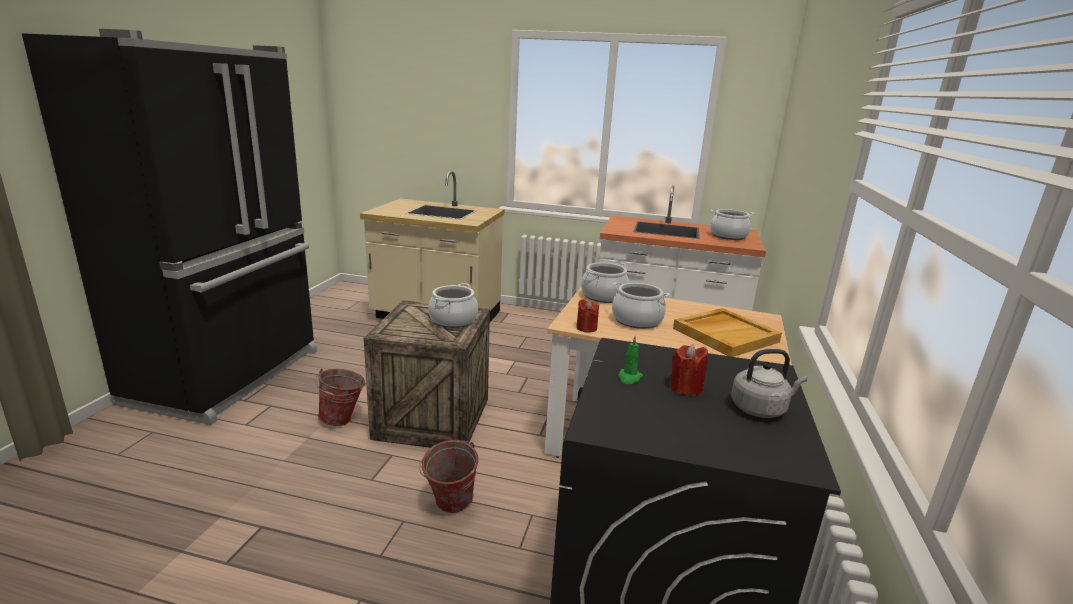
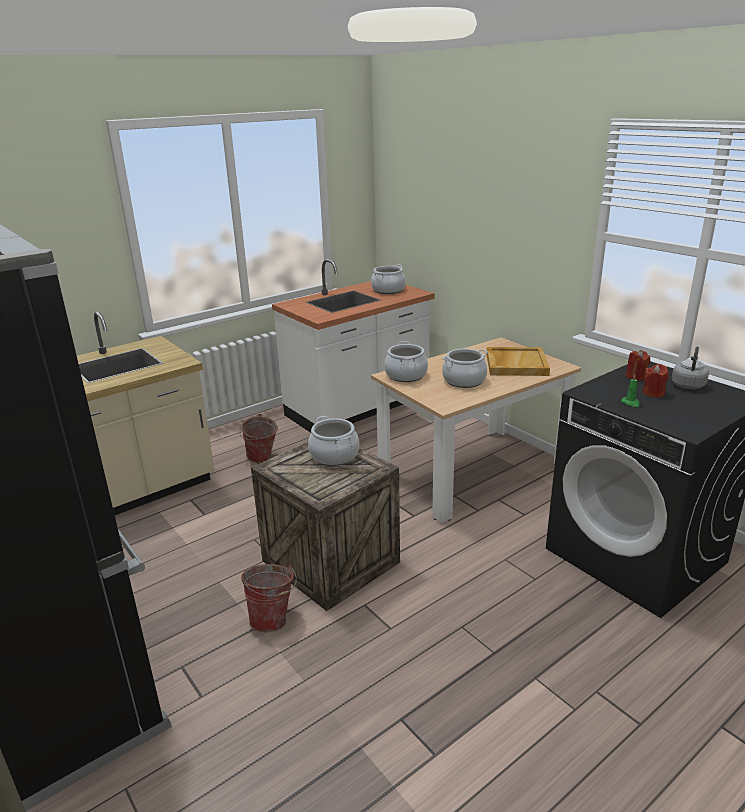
camera: 50 degrees left, 5 degrees up
bucket [419,440,478,513] -> bucket moved to [239,414,278,463]
red candle [576,299,599,333] -> red candle moved to [625,350,650,381]

